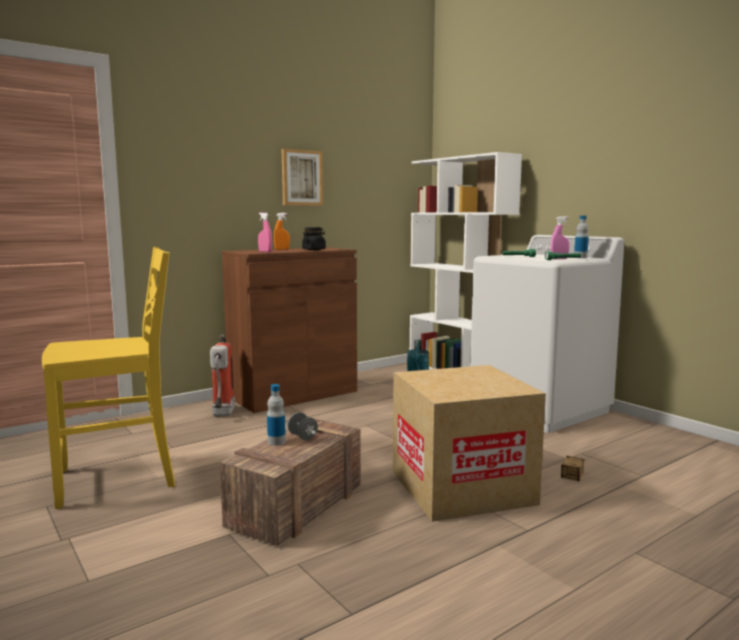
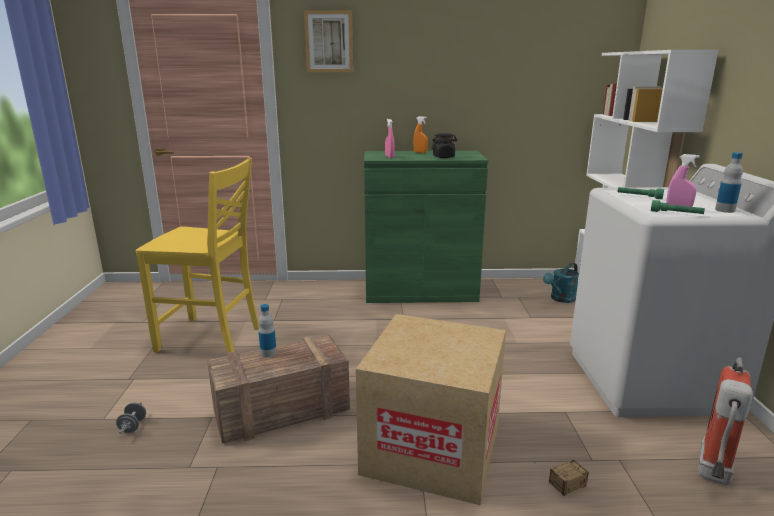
camera: 35 degrees right, 10 degrees up
fire extinguisher [210,334,235,417] -> fire extinguisher moved to [698,357,753,485]
brown cabinet [222,247,357,413] -> green cabinet [364,151,488,303]
picture [282,149,323,206] -> picture moved to [304,11,353,72]
grey dumbbell [287,412,318,440] -> grey dumbbell moved to [116,402,146,434]

